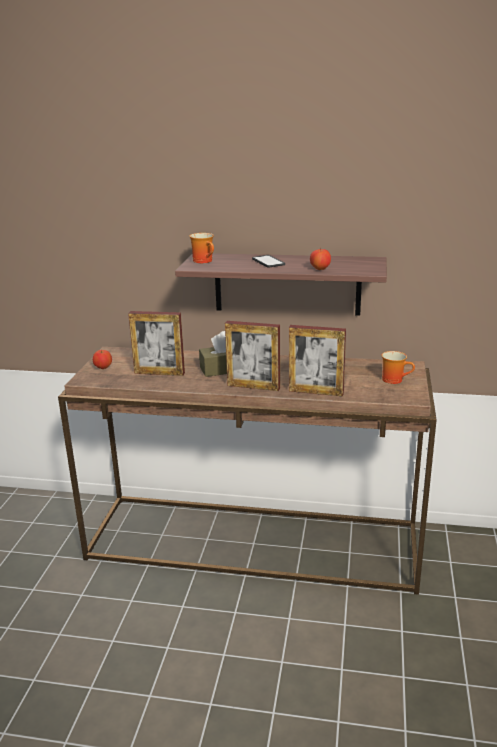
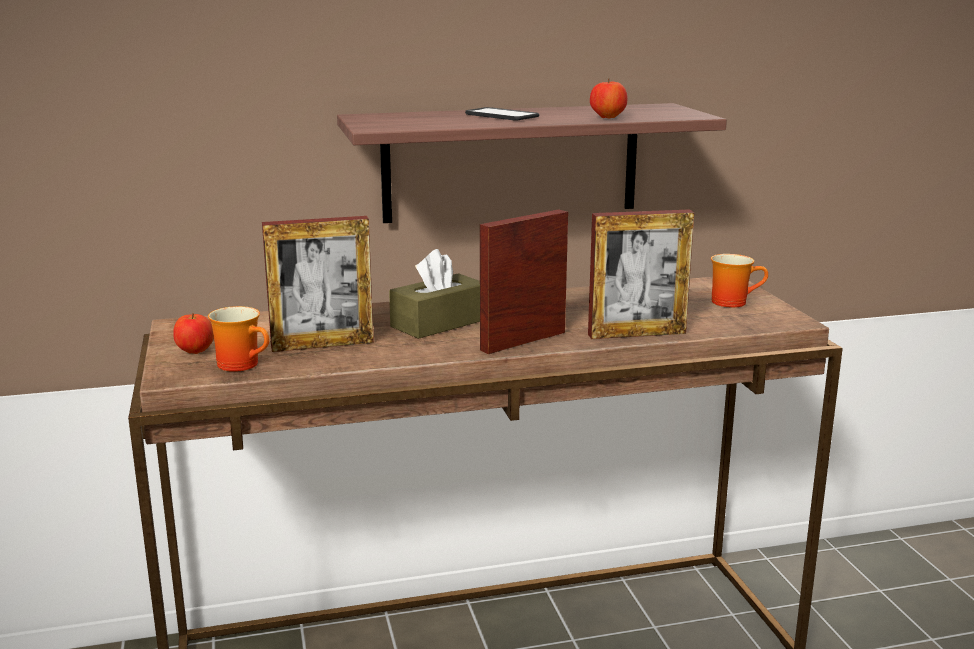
camera: 25 degrees left, 5 degrees down
mug [189,233,214,263] -> mug moved to [208,306,269,372]
picture frame [225,321,280,391] -> picture frame turned 150 degrees clockwise [480,210,568,354]

